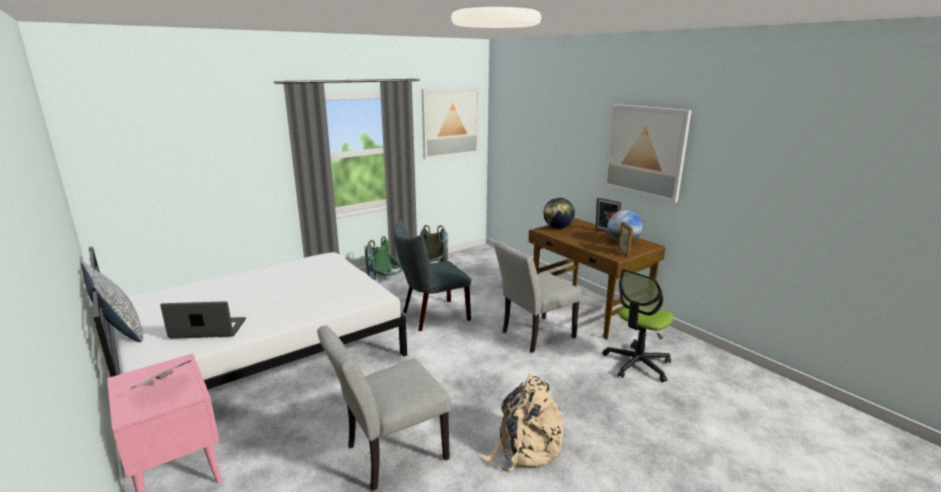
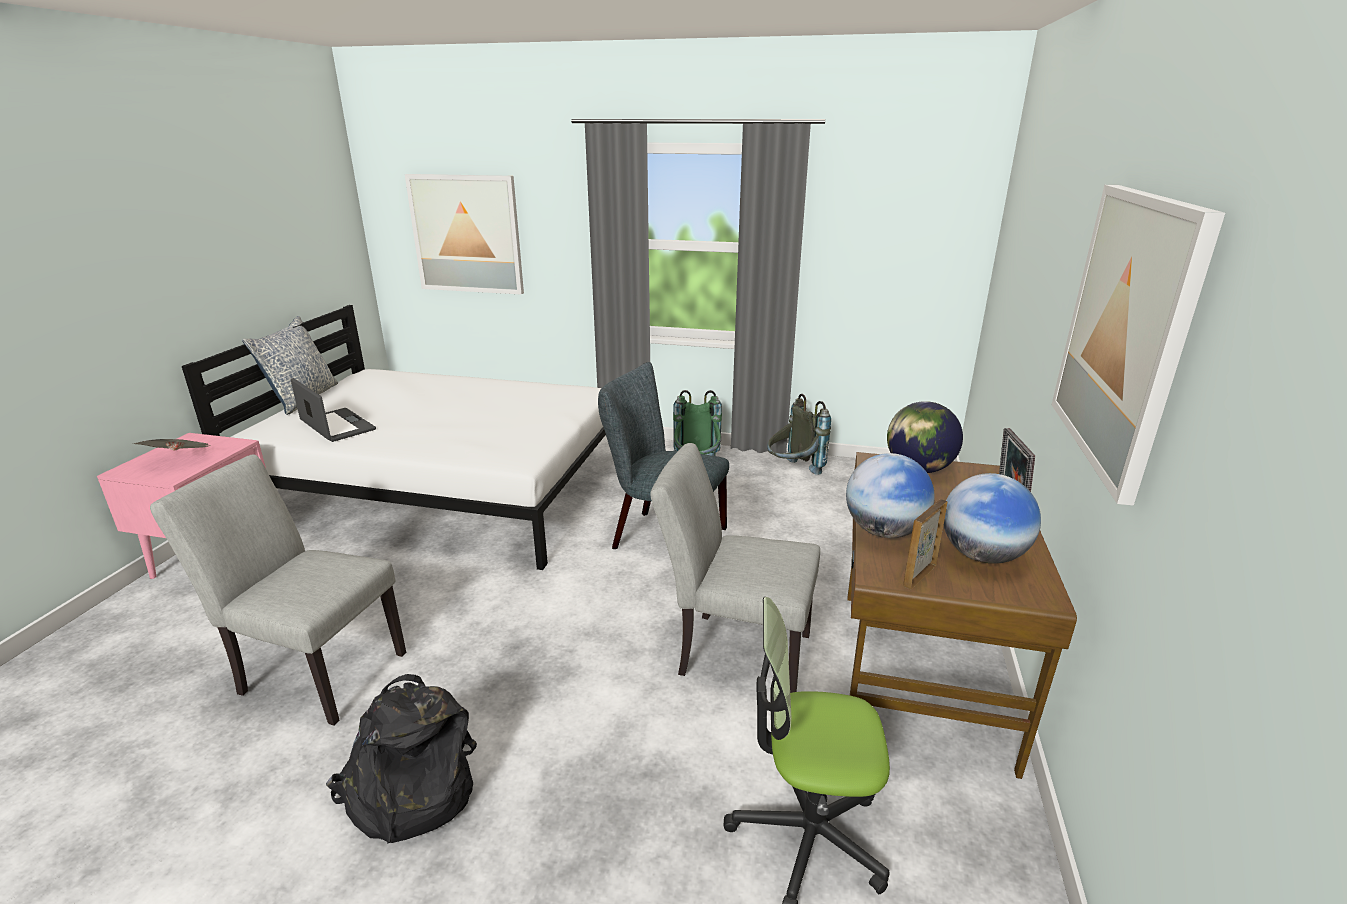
camera: 50 degrees right, 5 degrees up
picture [422,88,479,159] -> picture moved to [405,174,524,295]
beige backpack [481,373,563,472] -> black backpack [326,674,477,844]
none -> globe [846,453,935,538]

